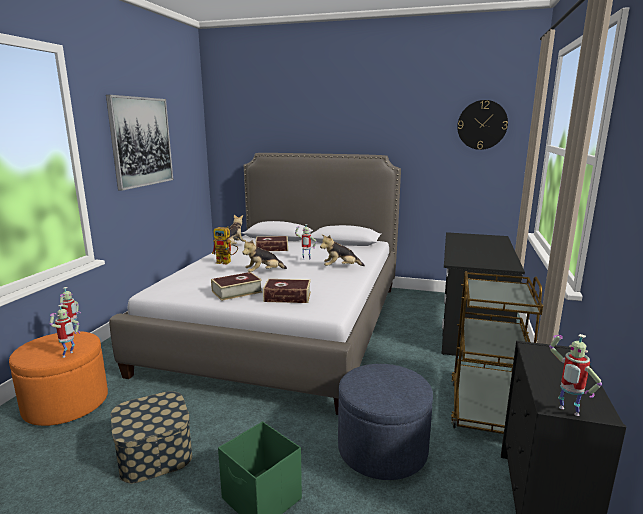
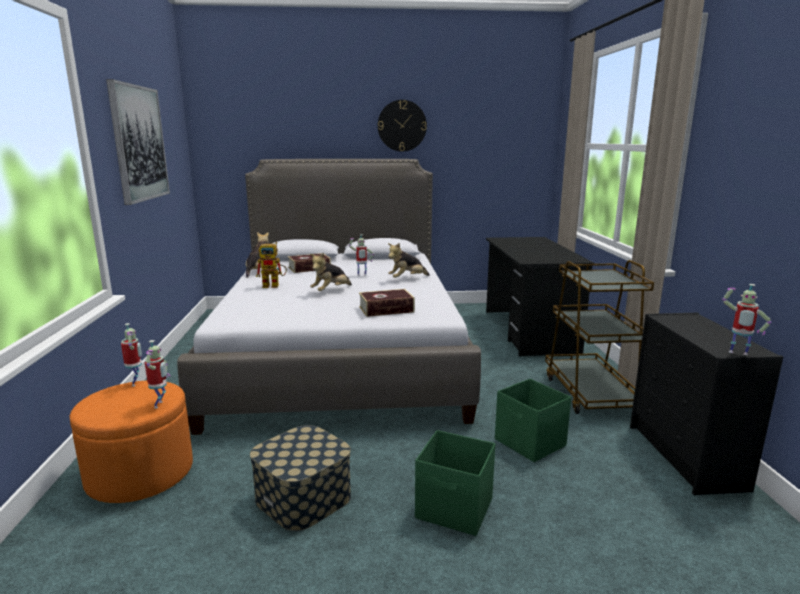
camera: 20 degrees left, 0 degrees up
book [211,272,262,301] -> none
blue ottoman [338,364,433,480] -> green storage box [495,379,571,462]
wall clock [457,100,508,150] -> wall clock moved to [378,100,427,152]

